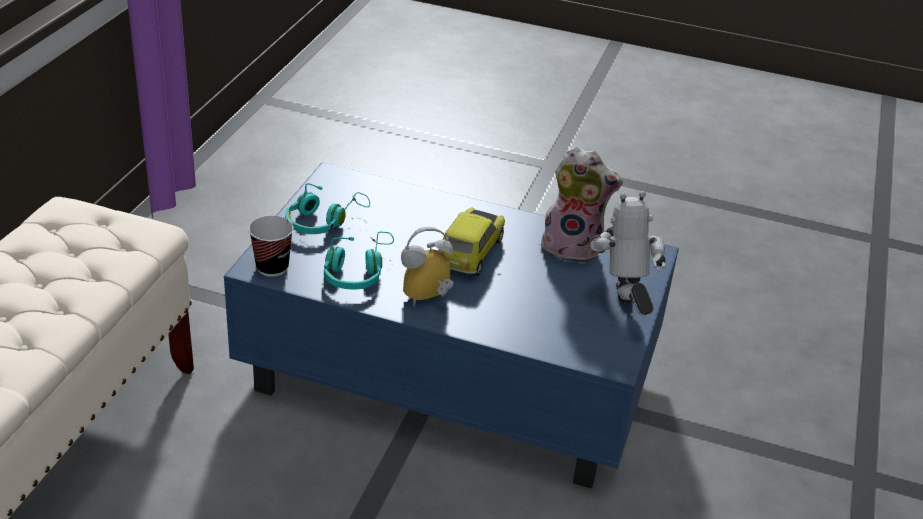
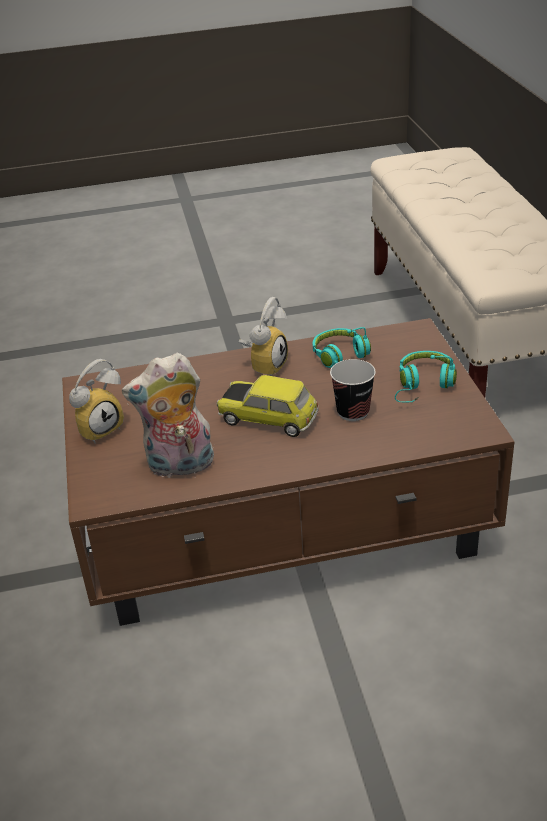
camera: 155 degrees right, 0 degrees up
blue coffee table [224,162,679,489] -> brown coffee table [62,318,515,626]
cup [248,215,293,277] -> cup moved to [330,359,376,421]
toy car [438,208,505,276] -> toy car turned 120 degrees clockwise [217,375,318,437]
toy robot [590,191,666,316] -> alarm clock [69,359,124,444]

